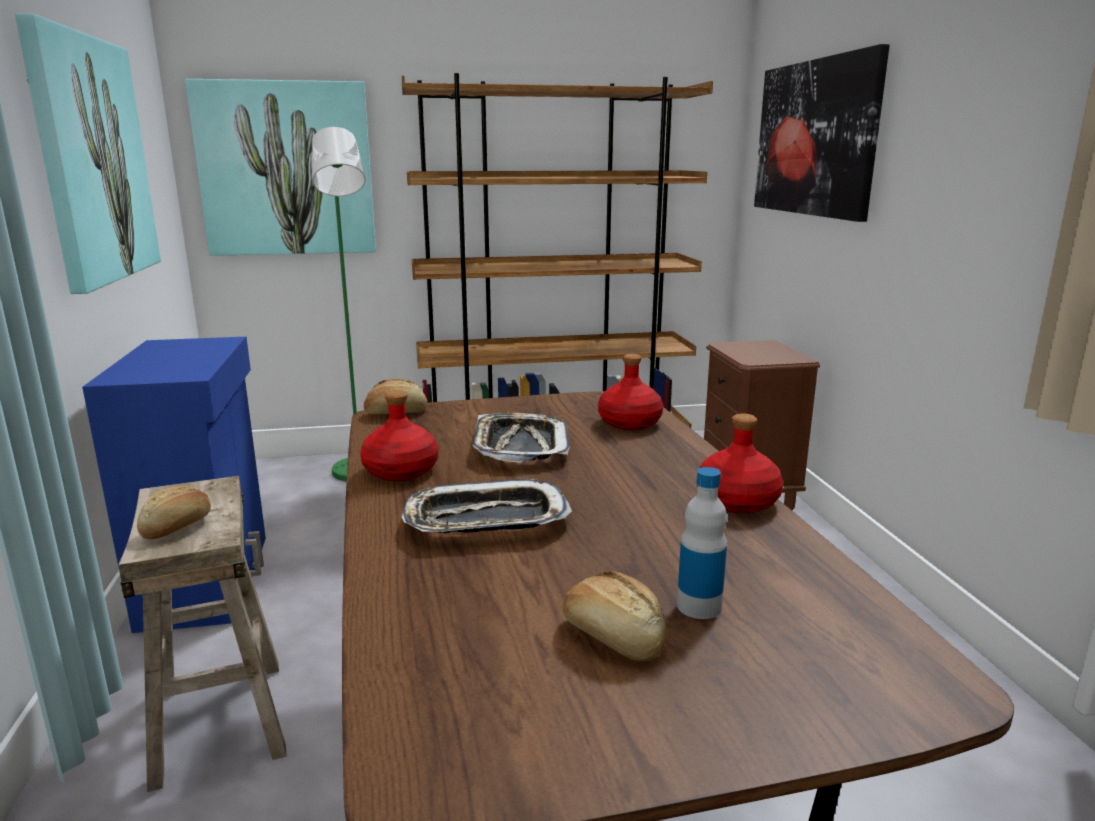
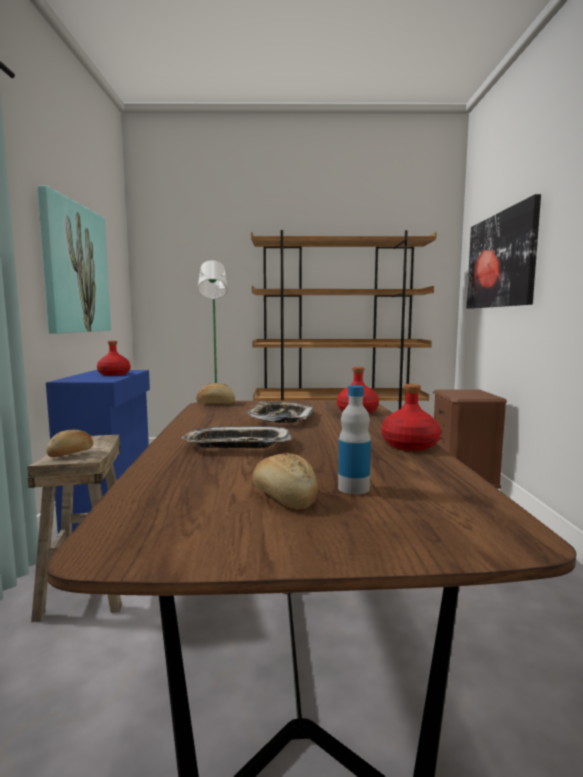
camera: 10 degrees right, 10 degrees down
picture [185,79,376,256] -> none
red bottle [360,390,438,481] -> red bottle moved to [97,341,130,376]

